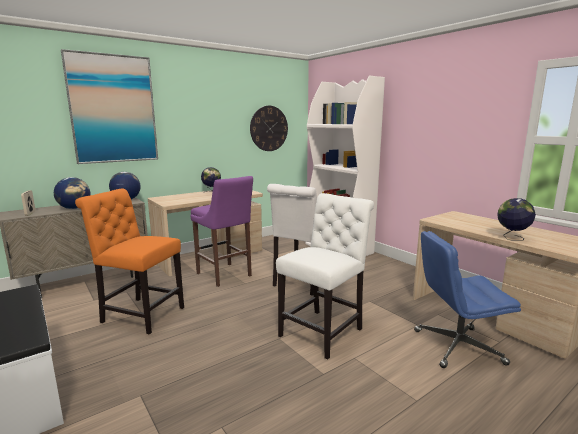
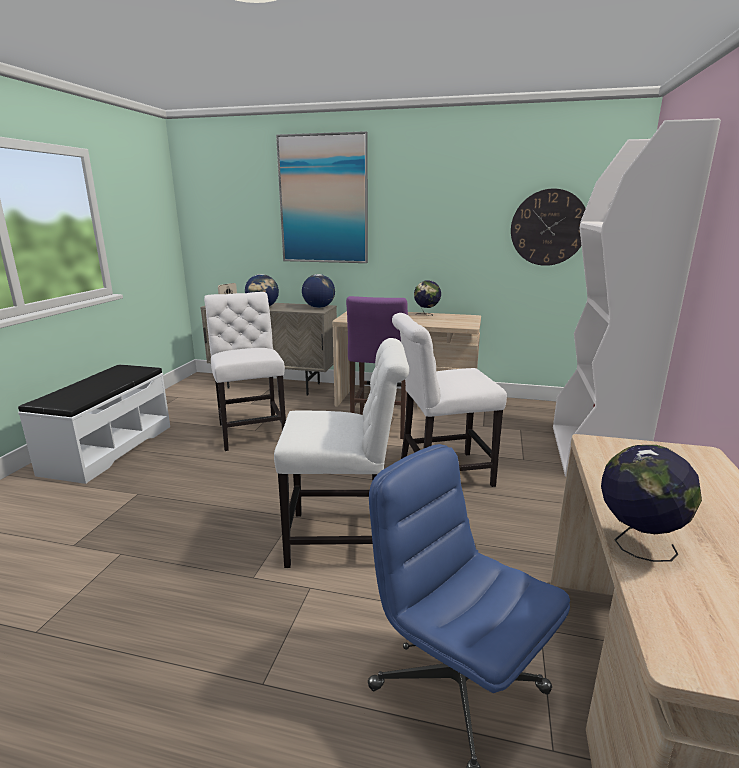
camera: 50 degrees right, 5 degrees up
orange chair [75,189,184,335] -> white chair [204,292,286,451]

